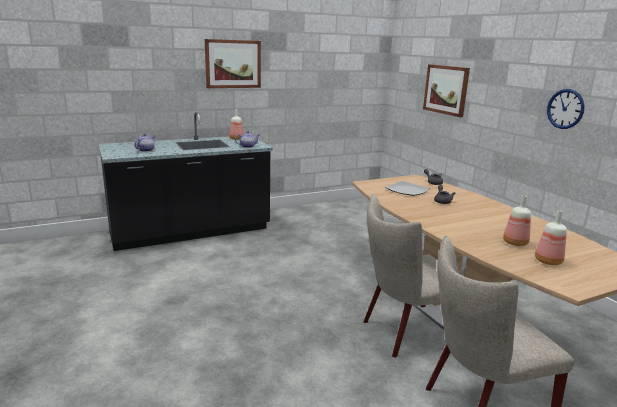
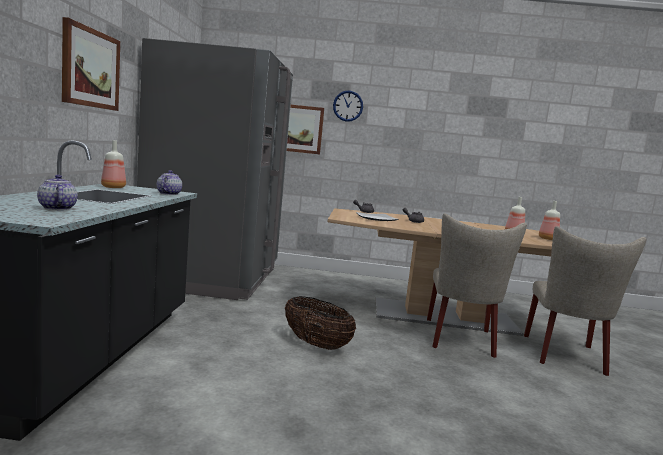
camera: 60 degrees left, 10 degrees down
wall clock [547,89,585,129] -> wall clock moved to [333,91,363,122]
none -> grey fridge [137,38,293,300]
none -> basket [285,296,356,350]

